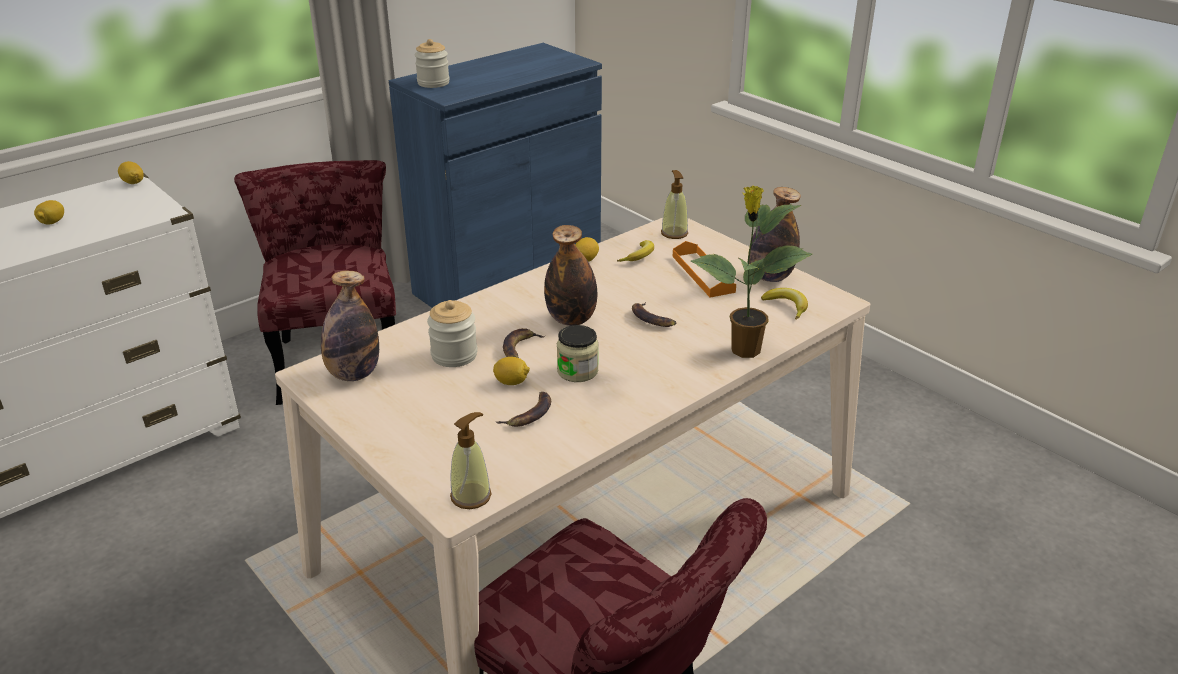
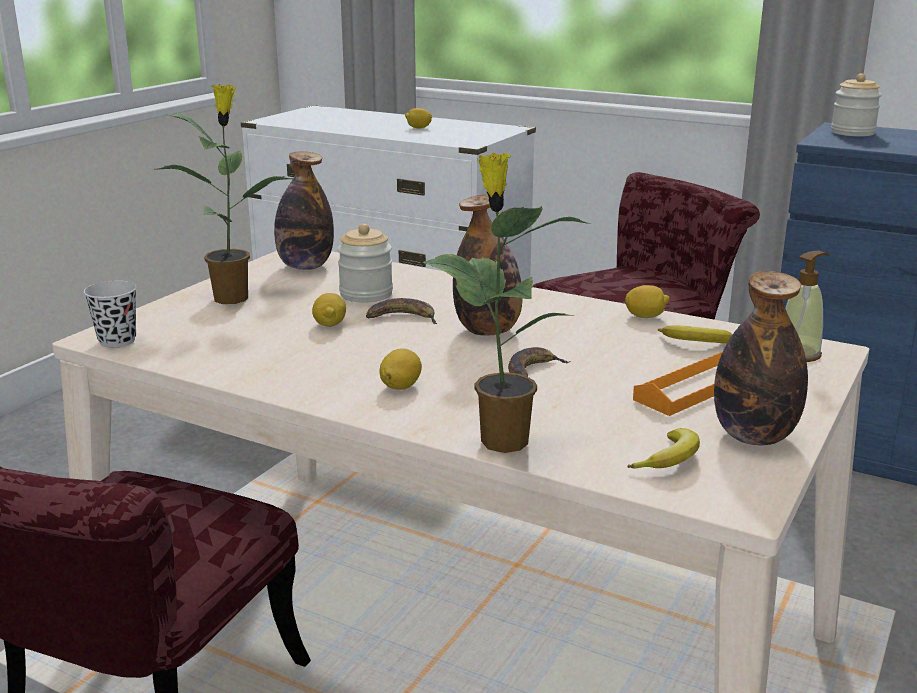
camera: 70 degrees right, 10 degrees down
lemon [118,161,144,184] -> lemon moved to [380,348,422,390]
soap dispenser [450,412,491,509] -> black cup [84,281,137,348]
banana [496,392,551,427] -> none
jar [557,325,599,382] -> none
none -> potted plant [155,84,296,304]

